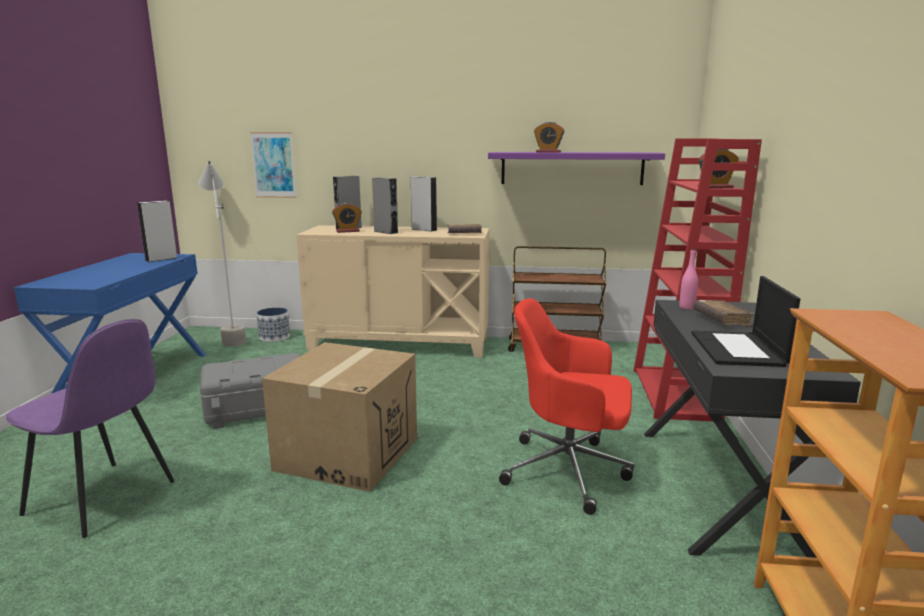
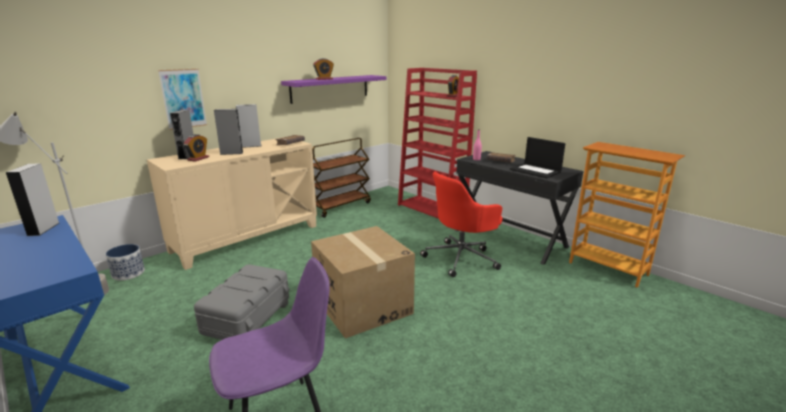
camera: 50 degrees left, 5 degrees up
picture [250,132,296,198] -> picture moved to [158,69,207,130]

